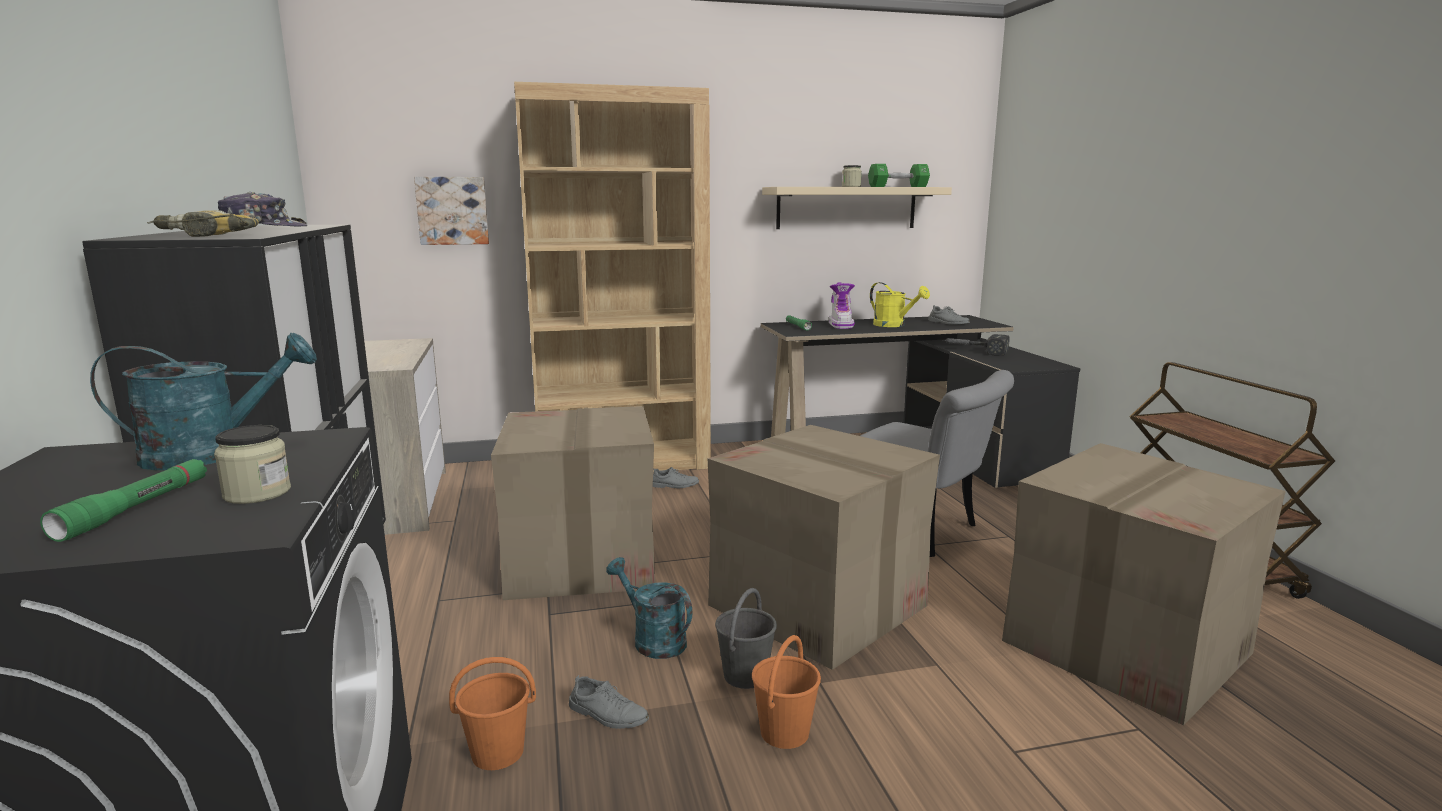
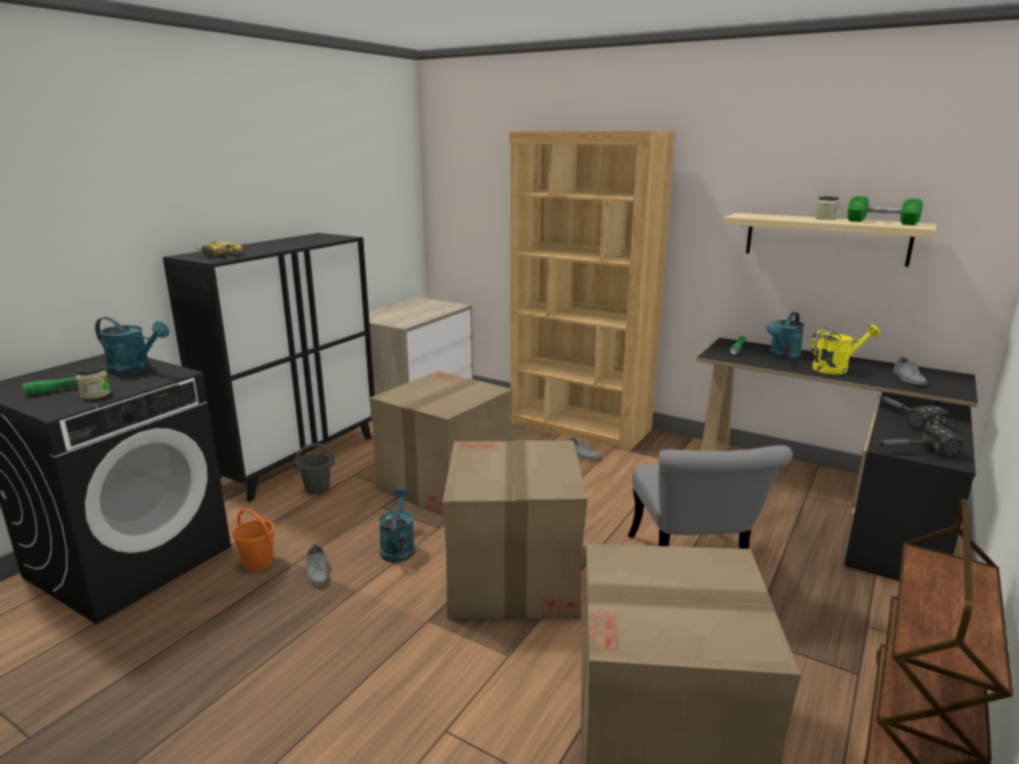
camera: 45 degrees right, 5 degrees up
cap [218,192,307,226] -> none
picture [414,177,489,245] -> none
grey bucket [715,588,777,689] -> grey bucket moved to [295,443,335,495]
orange bucket [752,635,821,749] -> none
boot [829,283,855,329] -> turquoise watering can [766,312,804,359]
yellow watering can [870,282,930,327] -> yellow watering can turned 105 degrees counterclockwise [811,324,880,374]
none -> hammer [875,425,963,458]

